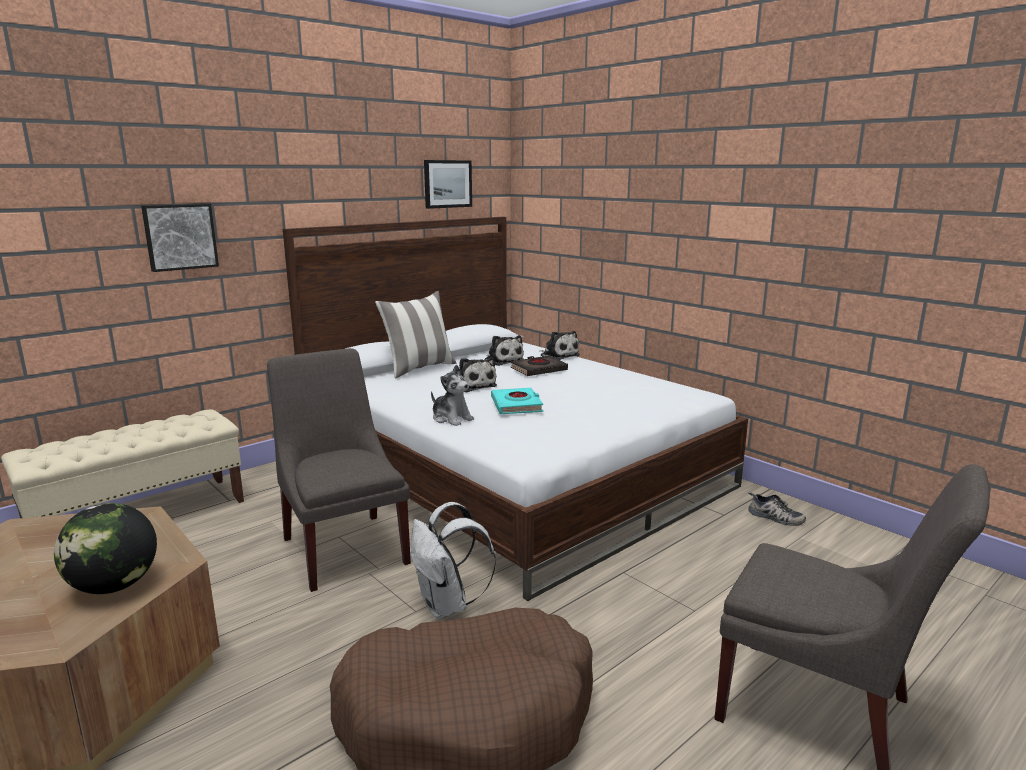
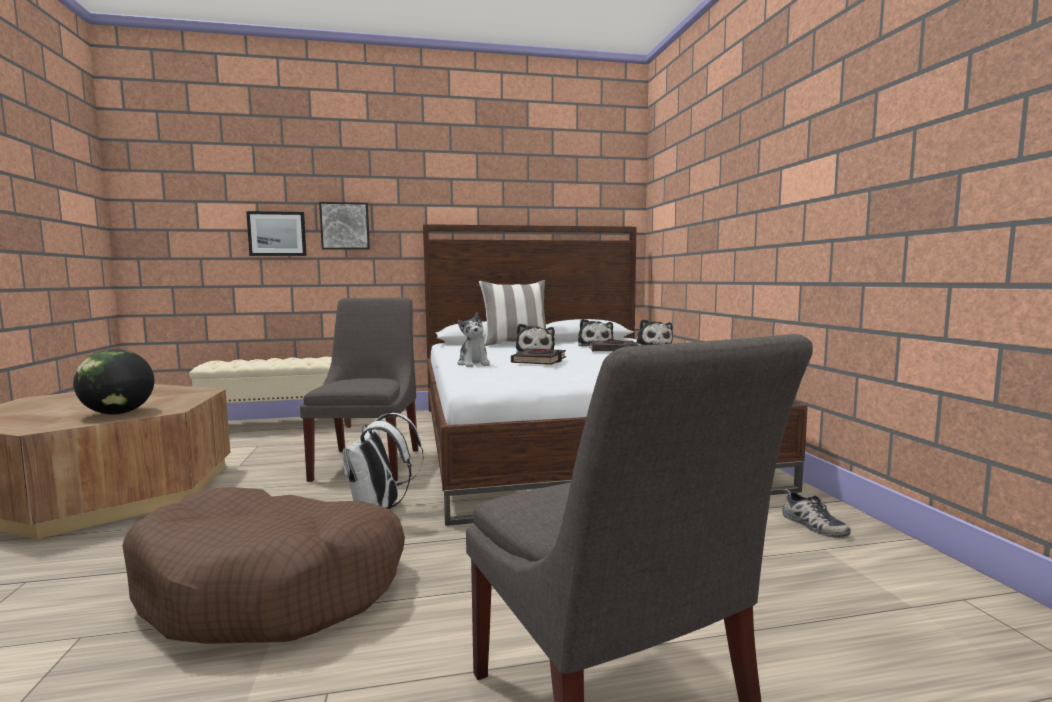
camera: 30 degrees right, 10 degrees down
picture [424,160,472,209] -> picture moved to [246,211,307,256]
turquoise book [491,388,543,414] -> black book [511,349,566,365]

